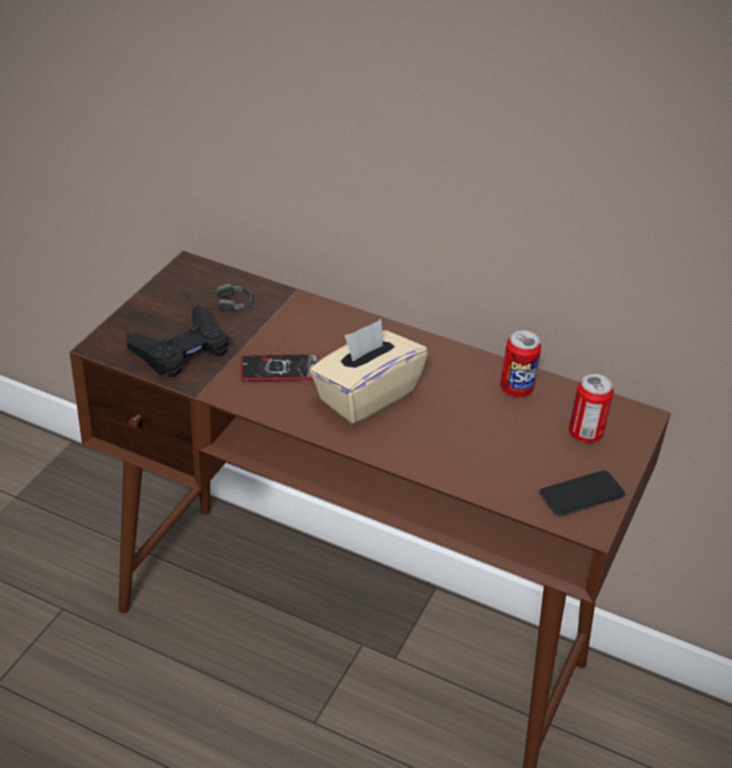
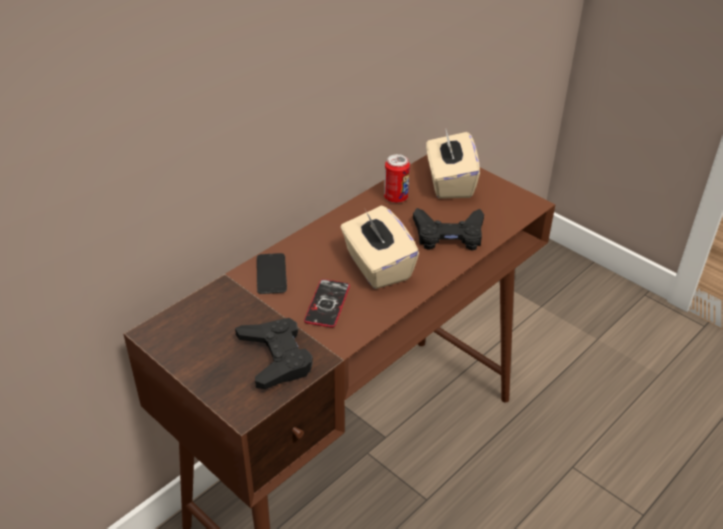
camera: 70 degrees left, 0 degrees up
headphones [151,275,252,312] -> none
phone [539,470,625,517] -> phone moved to [257,253,287,294]
can [569,374,614,443] -> beige tissue box [426,130,480,199]
none -> black game controller [413,208,484,251]

